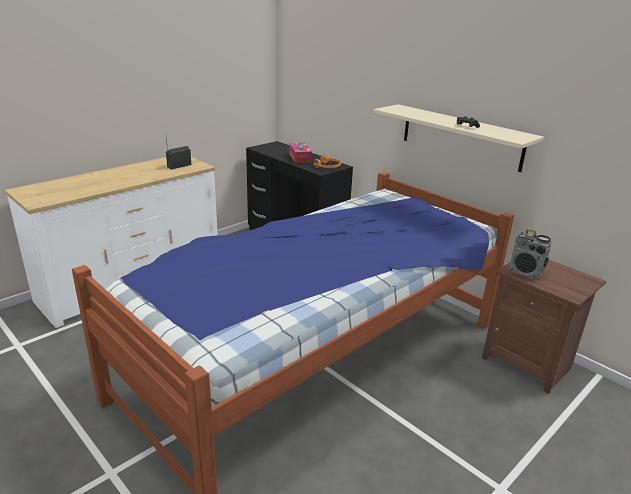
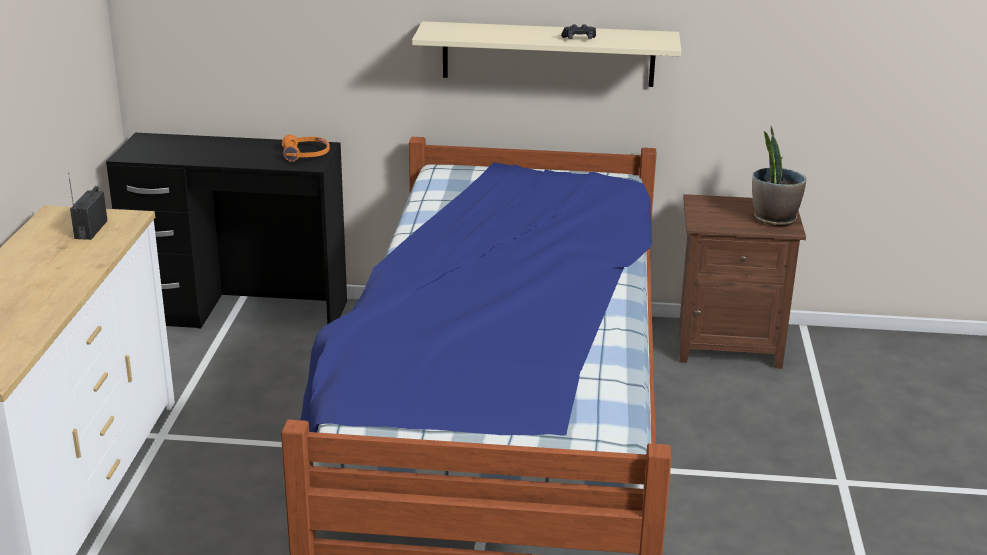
camera: 40 degrees left, 0 degrees up
tissue box [289,143,312,163] -> none
radio [509,229,552,279] -> none
none -> potted plant [752,126,806,227]

